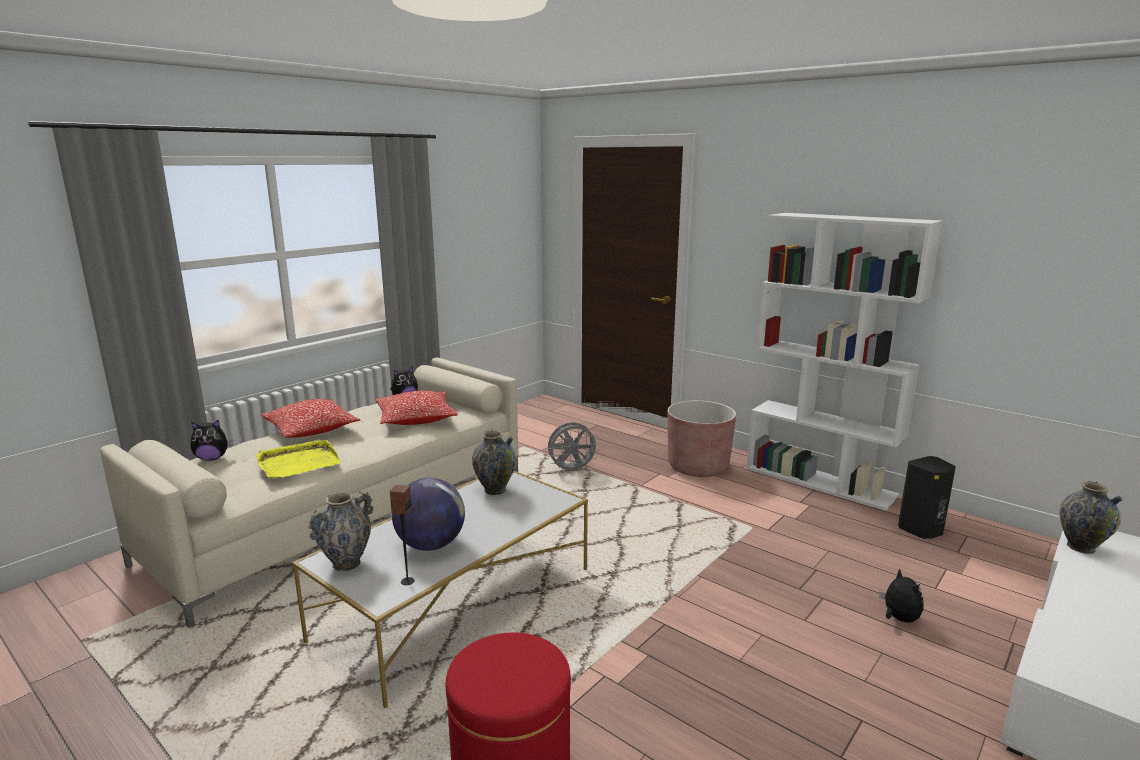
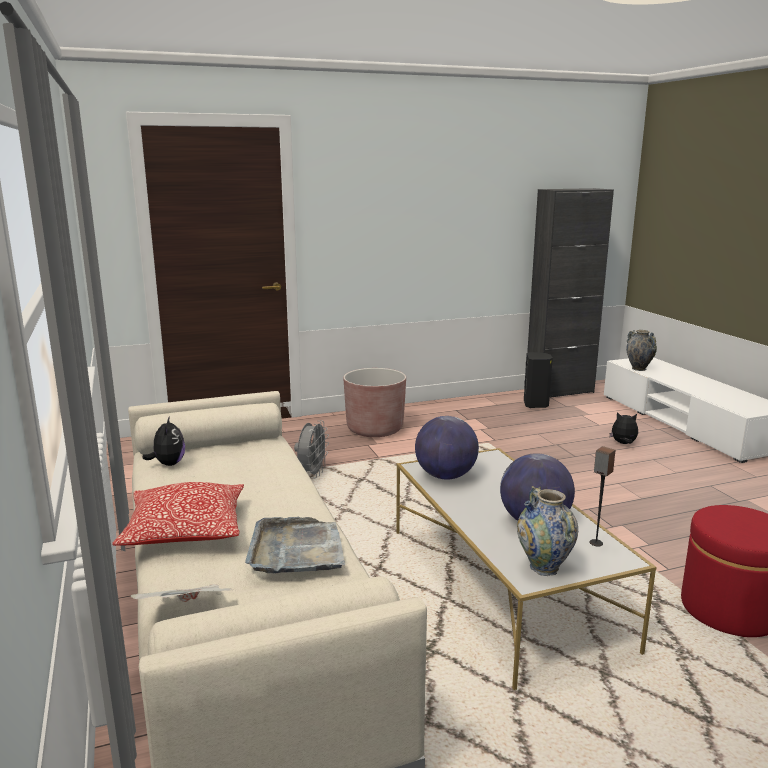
camera: 60 degrees left, 0 degrees up
plush toy [191,420,233,461] -> newspaper [131,584,231,602]
yellow tray [256,440,341,479] -> grey tray [245,517,345,573]
pillow [376,391,458,425] -> none
vase [472,429,517,495] -> globe [415,416,479,480]
white bookcase [746,213,943,511] -> none
none -> black cabinet [527,188,614,398]

